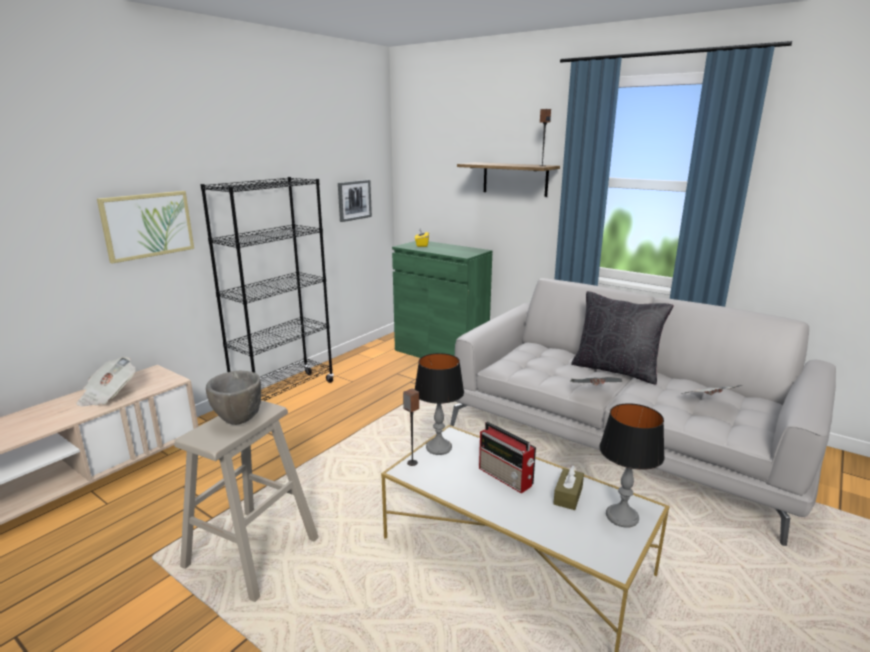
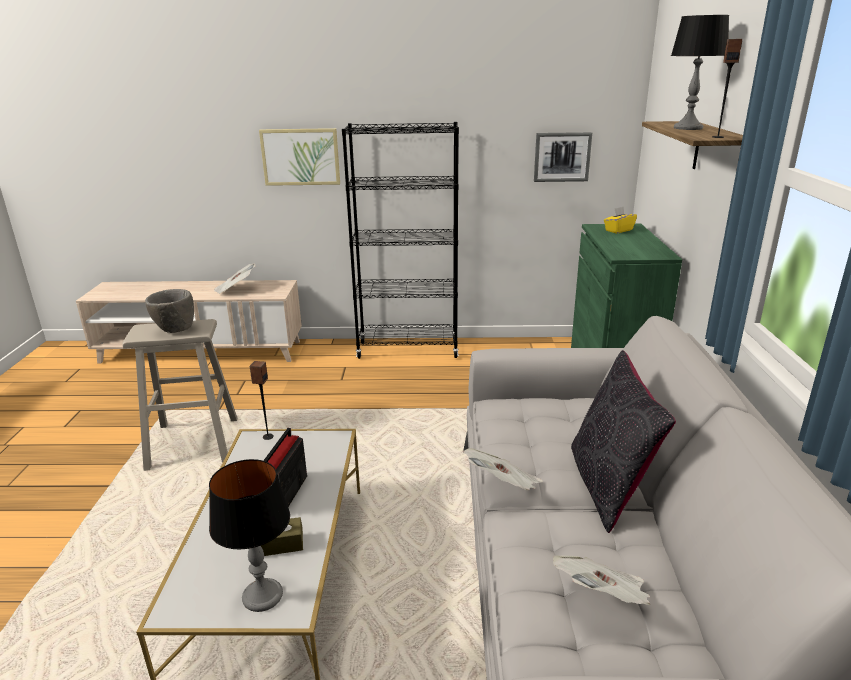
camera: 55 degrees right, 5 degrees up
table lamp [414,353,464,455] -> table lamp moved to [671,15,729,130]

